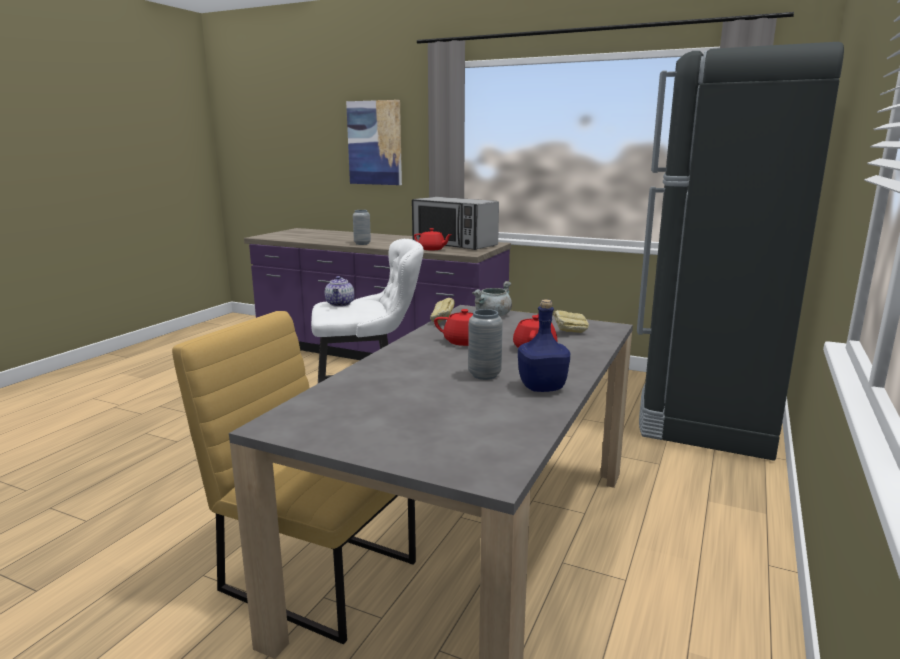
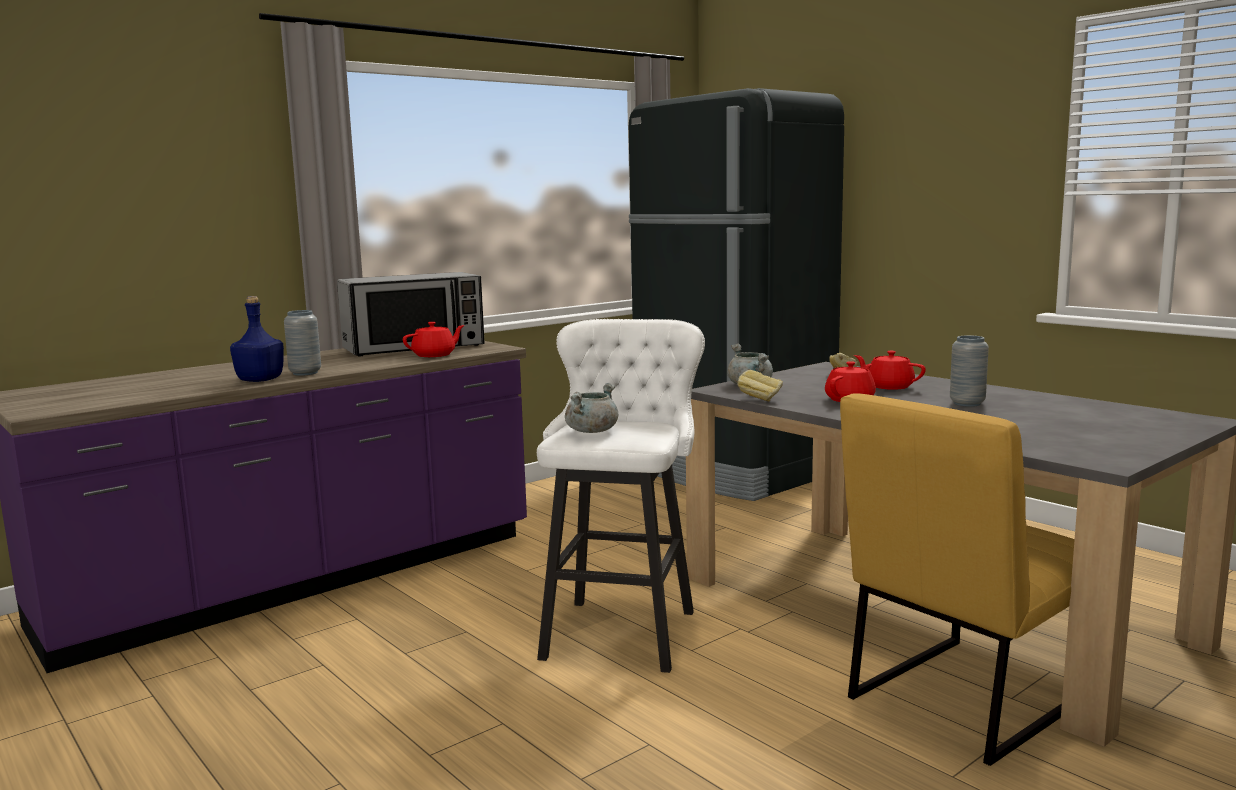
camera: 65 degrees left, 5 degrees down
teapot [325,276,355,307] -> grey cooking pot [565,383,618,433]
picture [346,100,402,185] -> none
blue bottle [518,299,570,392] -> blue bottle moved to [230,296,284,382]

